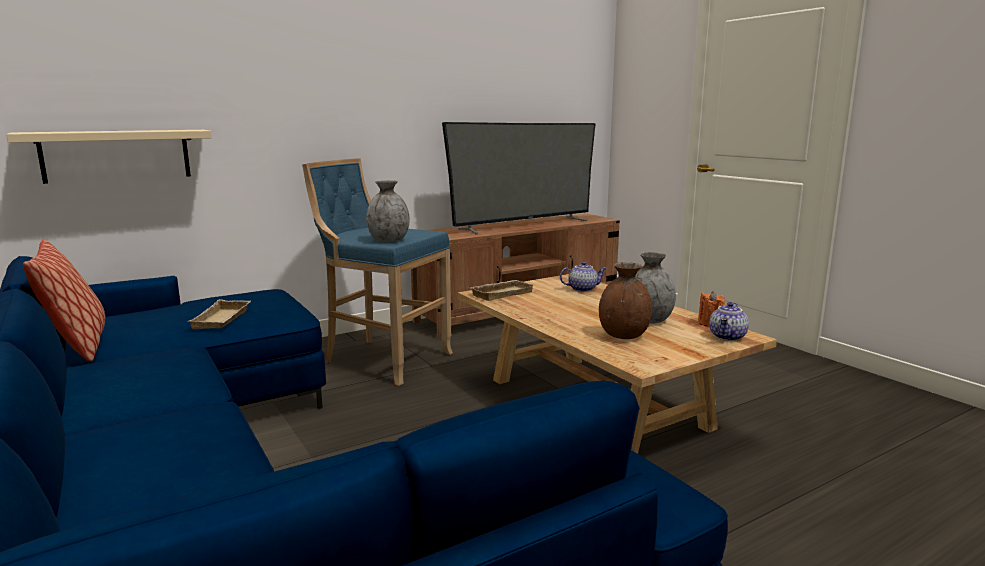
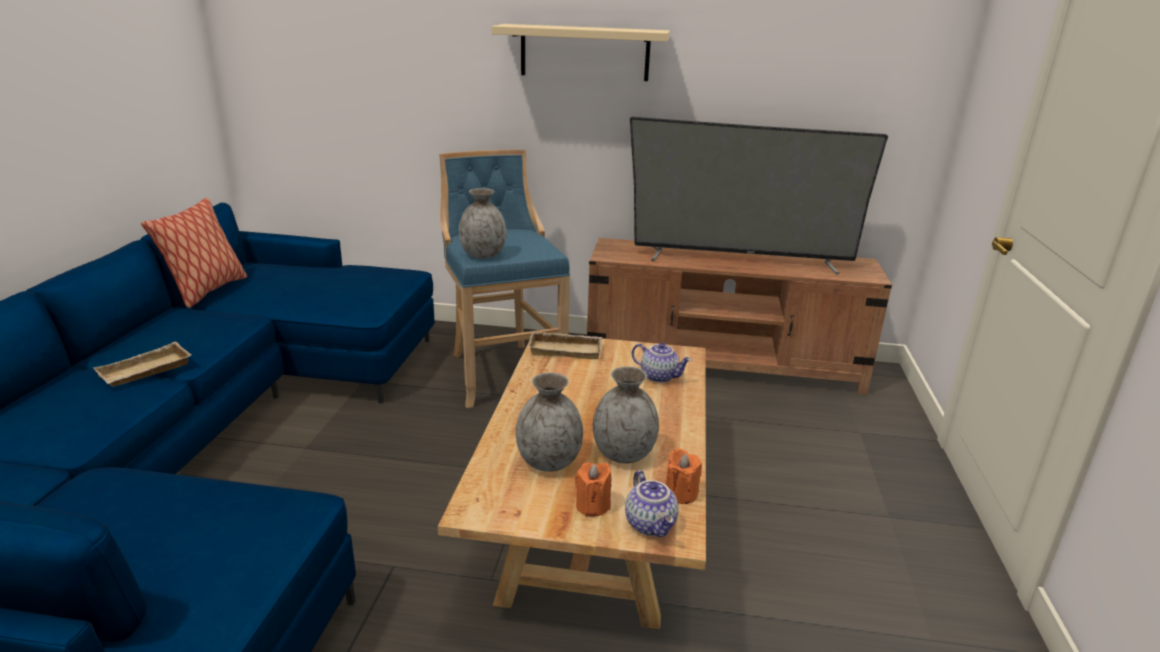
camera: 40 degrees right, 10 degrees up
beige shelf [6,130,212,184] -> beige shelf moved to [492,24,670,81]
beige tray [189,299,251,329] -> beige tray moved to [93,341,191,387]
brown vase [599,262,652,339] -> grey vase [516,373,583,472]
teapot [709,302,749,341] -> teapot turned 90 degrees counterclockwise [625,470,678,537]
none -> orange candle [575,462,612,517]

